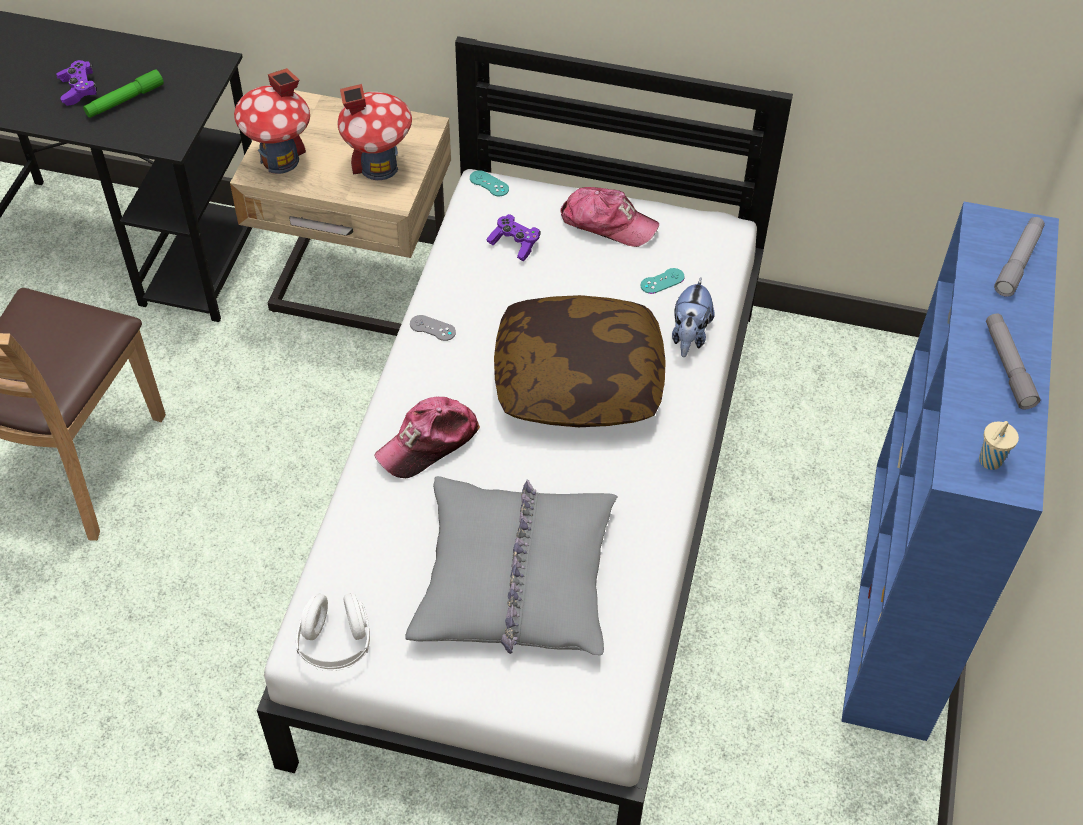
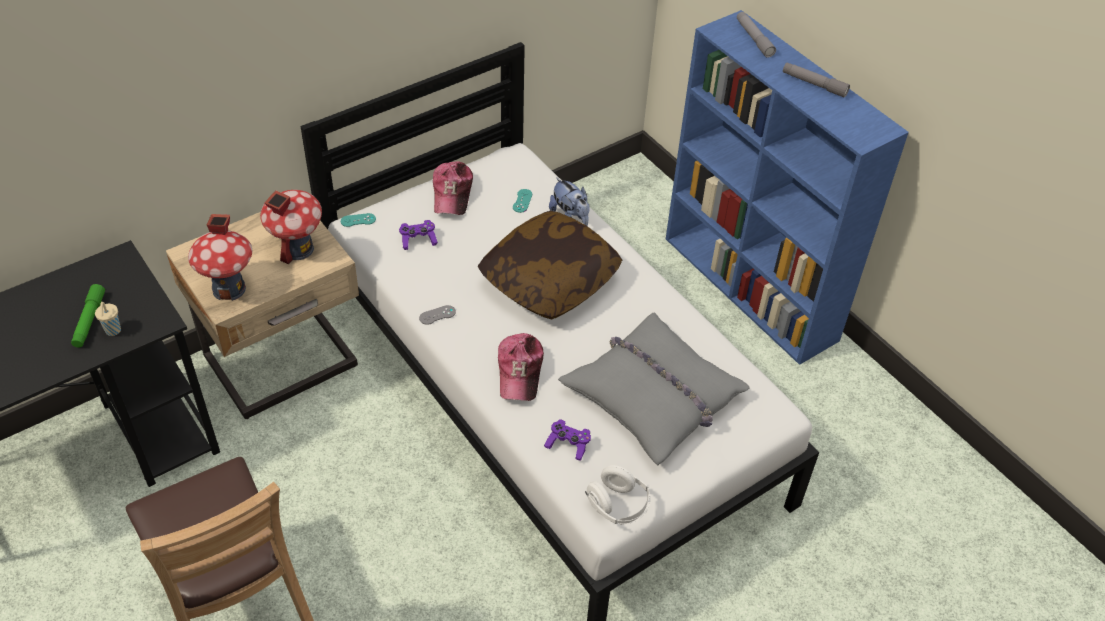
camera: 50 degrees left, 5 degrees down
purple game controller [56,60,97,106] -> purple game controller moved to [544,419,591,461]
cap [560,187,659,247] -> cap turned 120 degrees clockwise [433,161,473,215]
beige cup [979,421,1019,470] -> beige cup moved to [95,302,121,336]

